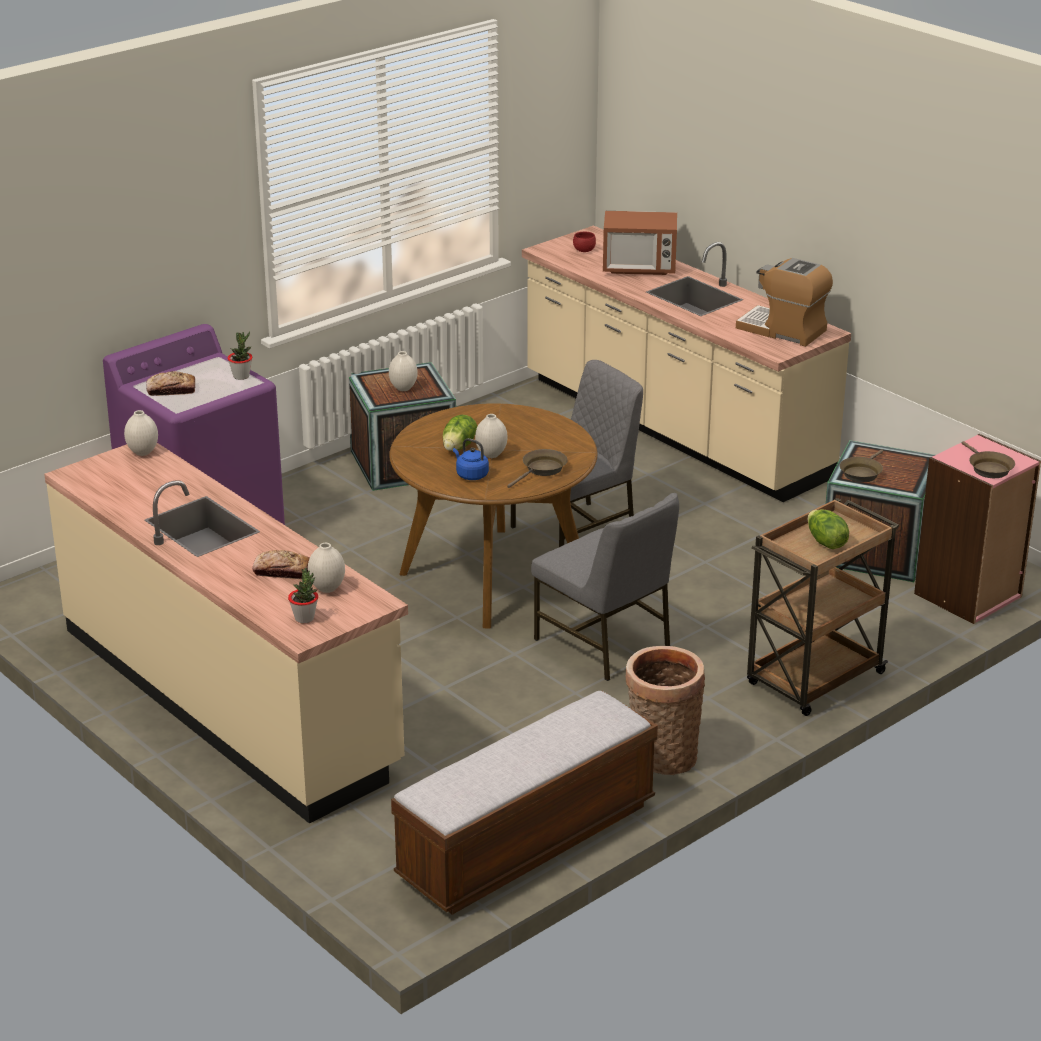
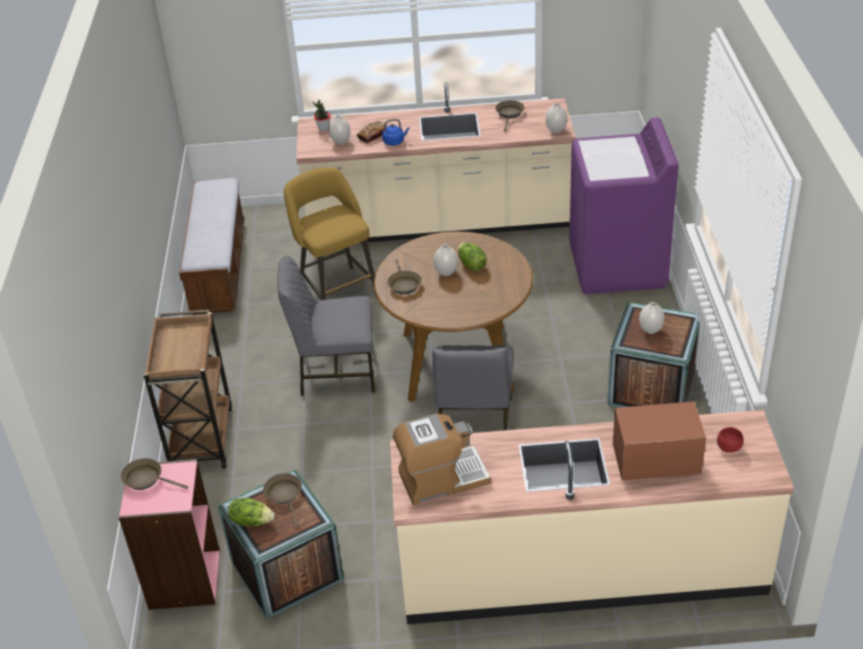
camera: 130 degrees right, 10 degrees up
bread [146,371,195,396] -> none
potted plant [228,331,253,380] -> none
blue kettle [453,438,489,480] -> blue kettle moved to [382,119,410,146]
microwave [603,211,677,275] -> microwave turned 45 degrees clockwise [613,401,706,481]
basket [625,646,705,775] -> none
lettuce [808,509,849,549] -> lettuce moved to [228,498,275,527]
none -> yellow stool [284,167,376,300]
none -> brown frying pan [495,100,524,131]

